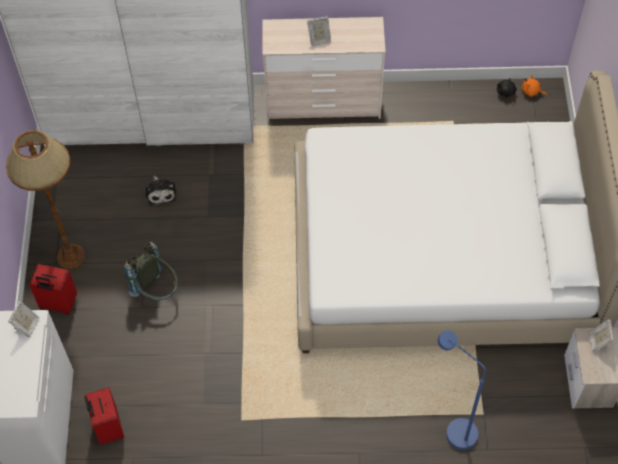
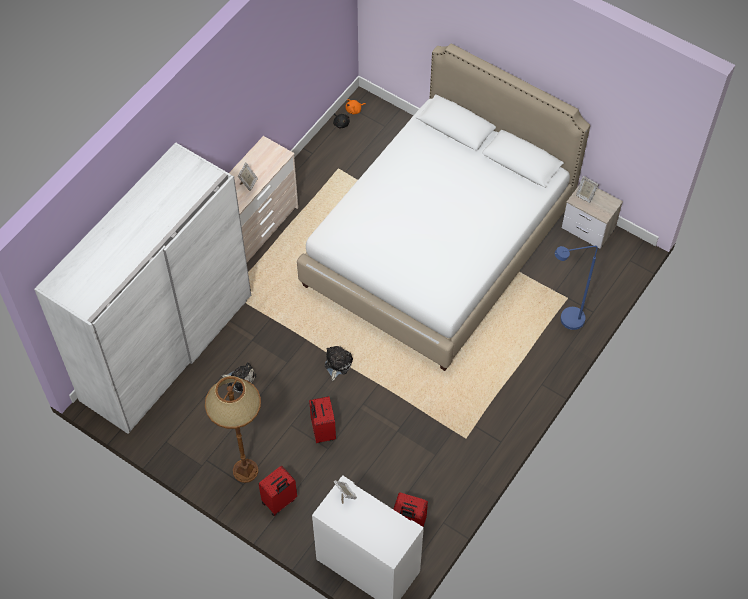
camera: 55 degrees left, 0 degrees up
grey backpack [124,242,178,300] -> red suitcase [309,396,336,443]
none -> plush toy [325,346,353,381]

